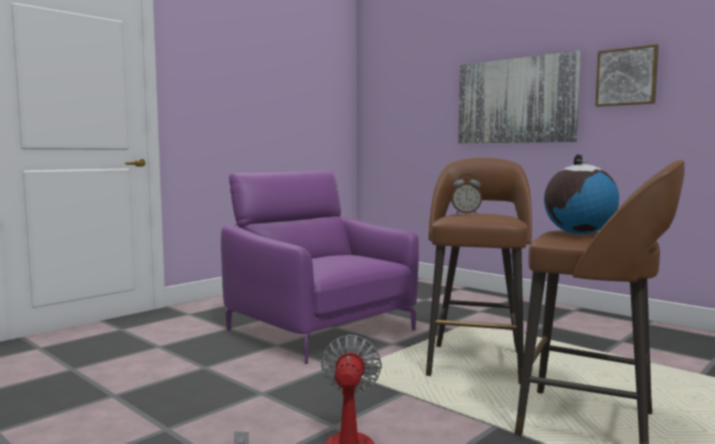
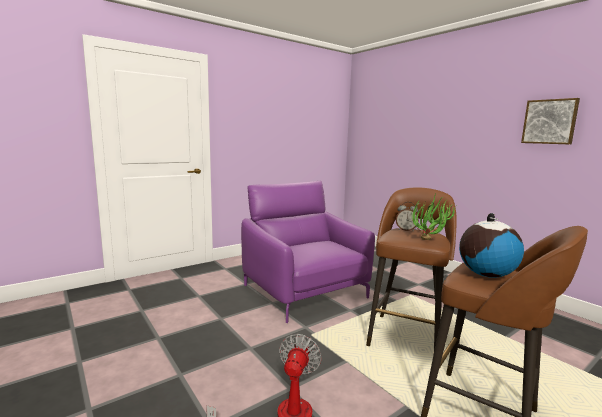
camera: 10 degrees right, 5 degrees up
picture [458,51,581,144] -> none
none -> potted plant [411,194,456,240]

